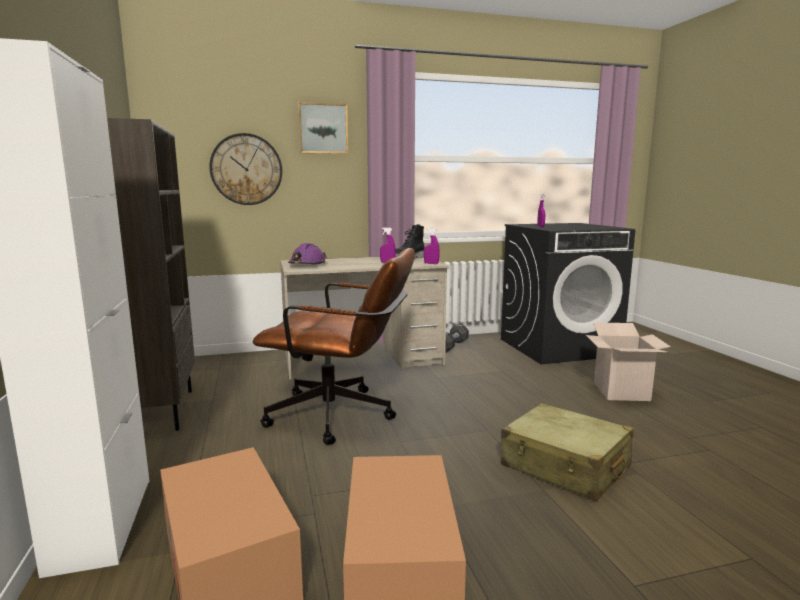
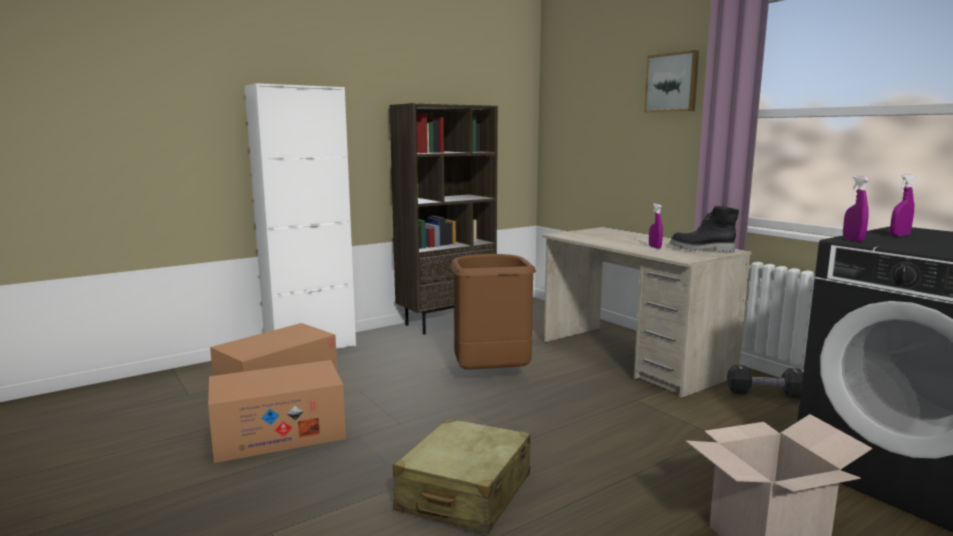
camera: 70 degrees right, 0 degrees up
wall clock [209,133,282,205] -> none
brown office chair [253,248,415,445] -> brown trash can [451,254,536,370]
purple hard hat [288,243,327,264] -> none
purple spray bottle [424,228,440,264] -> purple spray bottle moved to [843,176,869,242]

